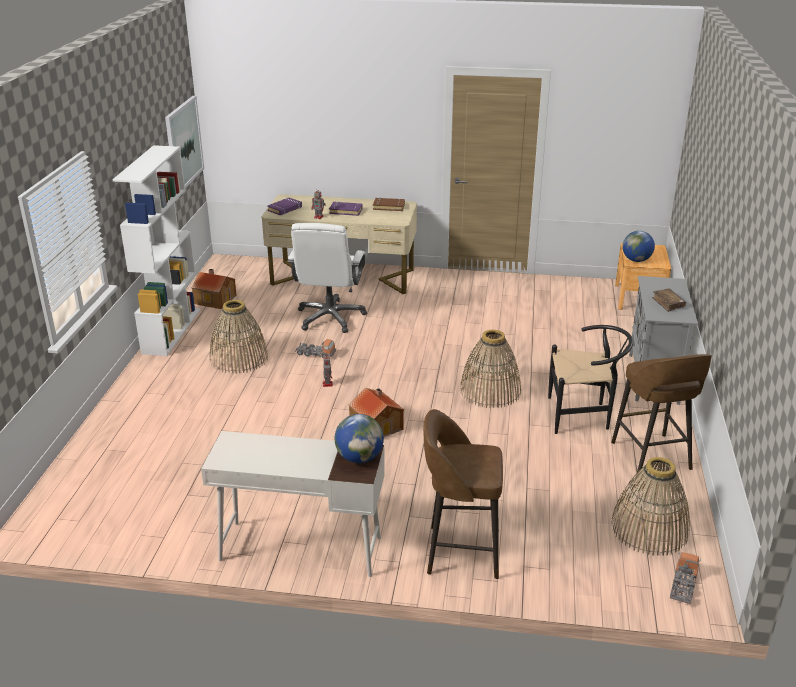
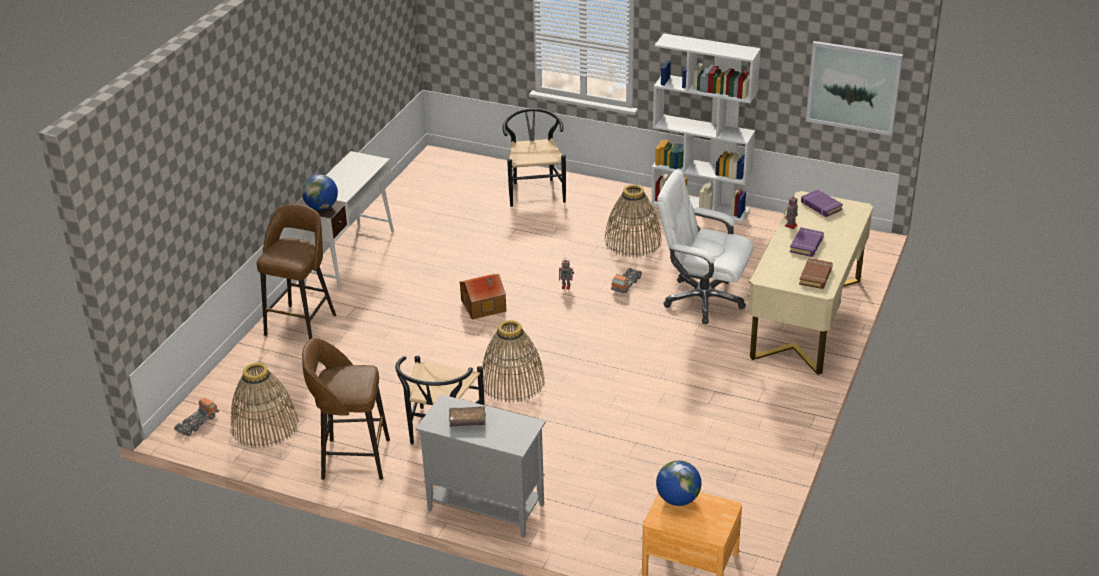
camera: 105 degrees right, 5 degrees up
toy house [192,269,237,309] -> none
toy truck [670,552,701,604] -> toy truck turned 90 degrees counterclockwise [174,398,219,436]
none -> black chair [503,108,566,207]

